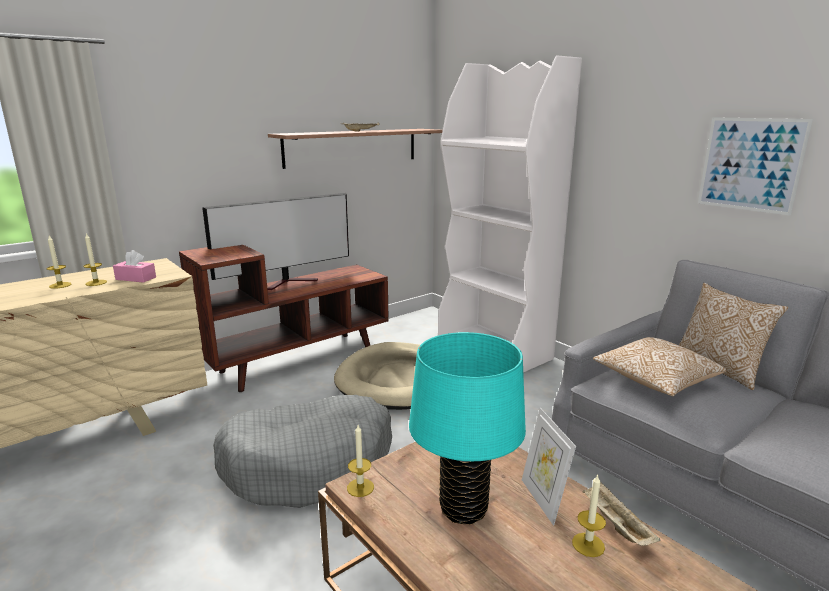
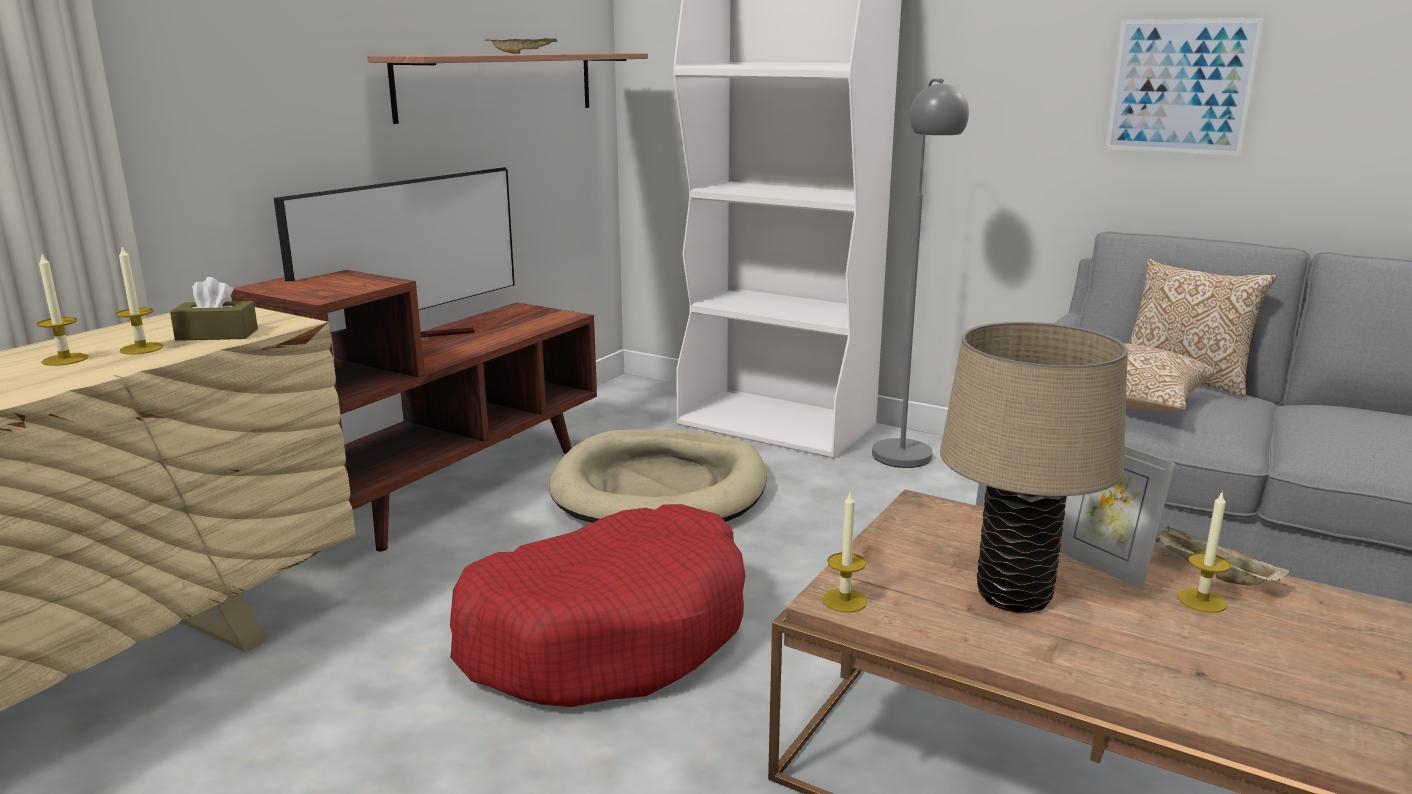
camera: 20 degrees left, 0 degrees up
pink tissue box [113,250,156,283] -> brown tissue box [170,277,258,341]
grey dog bed [213,395,392,508] -> red dog bed [450,504,746,707]
turquoise table lamp [409,332,526,525] -> beige table lamp [940,322,1128,613]
none -> grey floor lamp [872,78,969,468]

